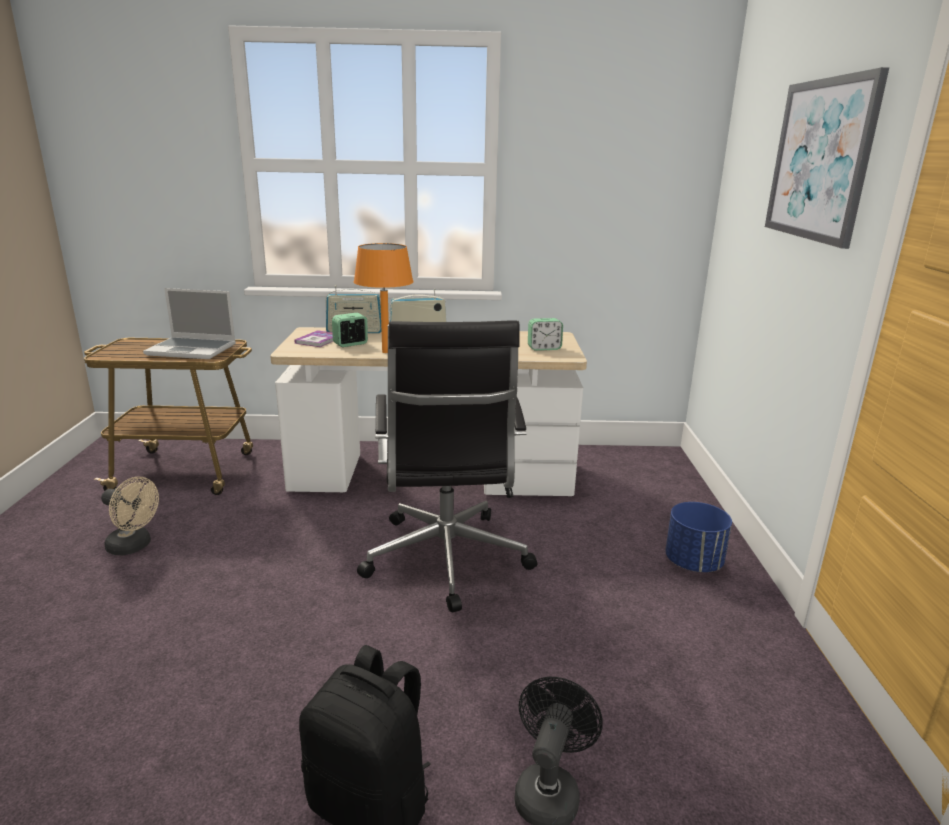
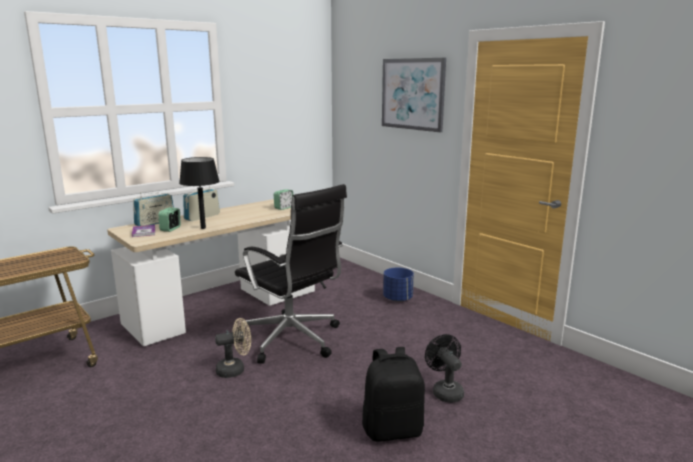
camera: 40 degrees left, 5 degrees down
beige fan [101,477,159,556] -> beige fan moved to [215,318,251,378]
laptop [143,288,236,359] -> none
orange table lamp [354,243,413,353] -> black table lamp [179,157,220,229]

